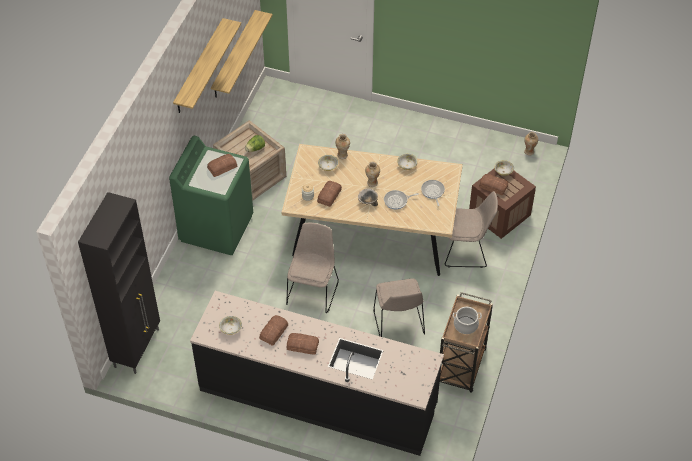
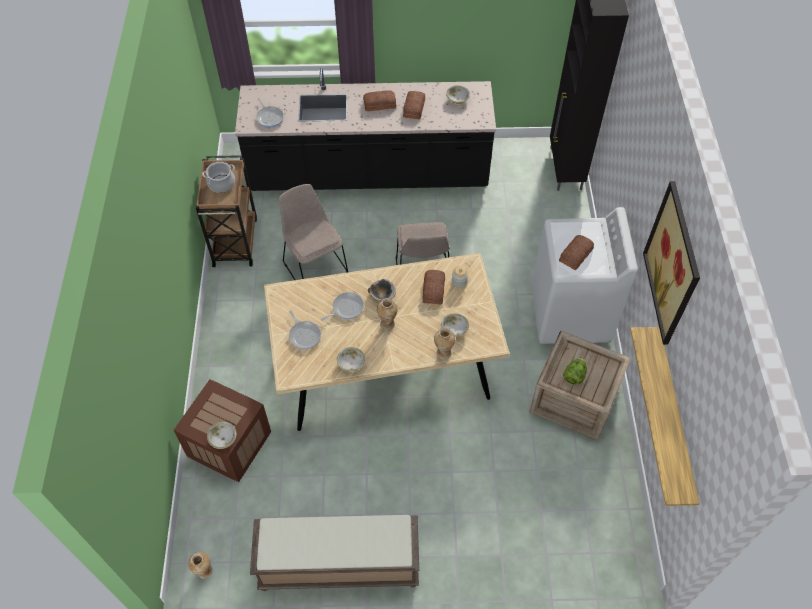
camera: 160 degrees right, 5 degrees up
green washing machine [169,135,253,255] -> white washing machine [531,207,638,344]
shelf [173,18,241,113] -> picture [643,181,700,345]
beige chair [445,191,498,268] -> none
bread [479,174,508,195] -> none
none -> brown bench [250,515,419,591]
none -> frying pan [256,98,284,128]

